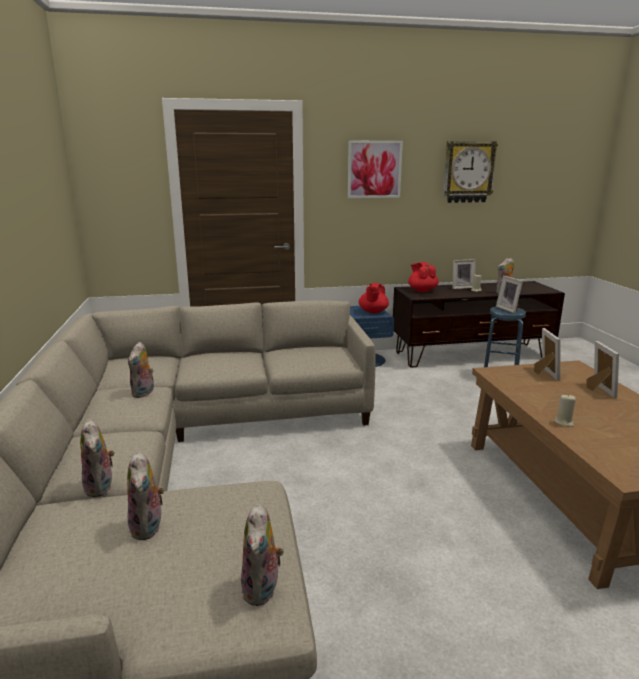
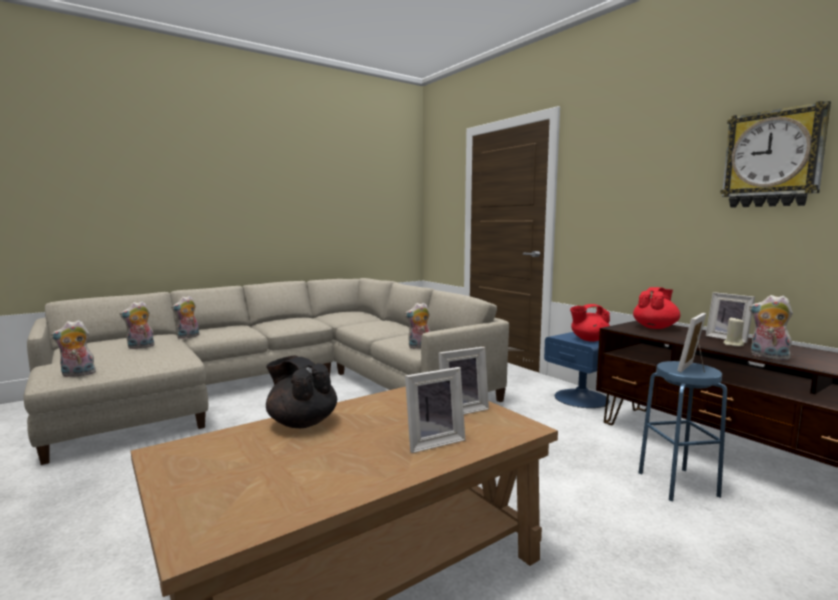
camera: 65 degrees right, 10 degrees down
plush toy [128,342,154,398] -> plush toy moved to [405,302,431,349]
picture [347,141,403,198] -> none
beige candle [555,395,576,427] -> black teapot [266,356,337,428]

